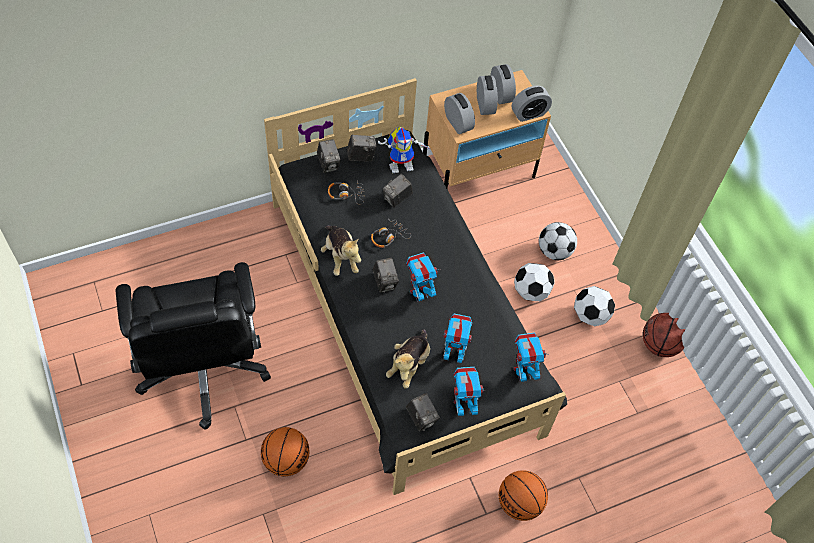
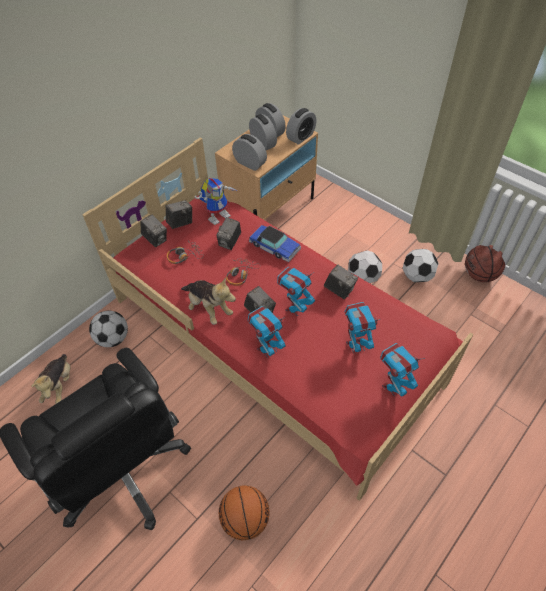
camera: 20 degrees left, 5 degrees down
black bed [264,78,567,495] -> red bed [82,138,474,501]
plush toy [386,329,430,388] -> plush toy moved to [31,354,70,404]
camera [406,393,440,432] -> camera moved to [324,264,358,299]
basketball [499,470,548,521] -> none
toy robot [513,332,549,382] -> toy robot moved to [248,306,286,358]
football [539,222,577,260] -> football moved to [89,311,128,347]
none -> toy car [249,225,301,262]

